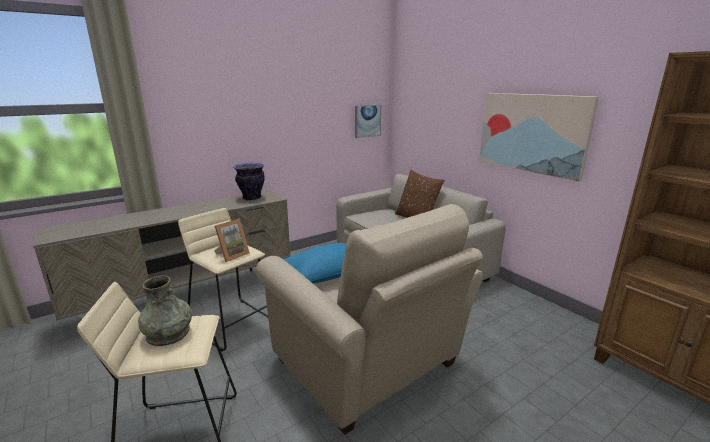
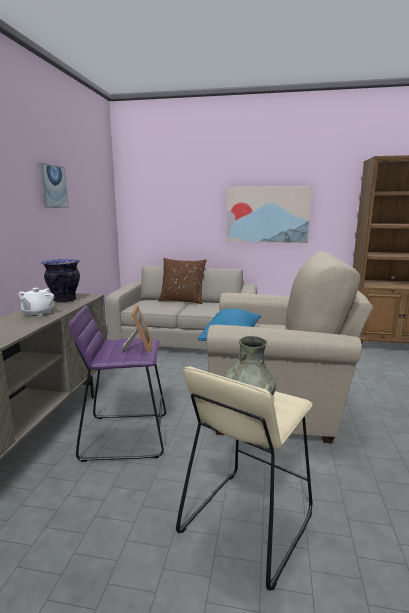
camera: 45 degrees left, 5 degrees down
beige stool [178,208,268,351] -> purple stool [69,305,166,462]
picture [355,105,381,138] -> picture moved to [39,163,69,208]
none -> white teapot [18,288,54,317]

